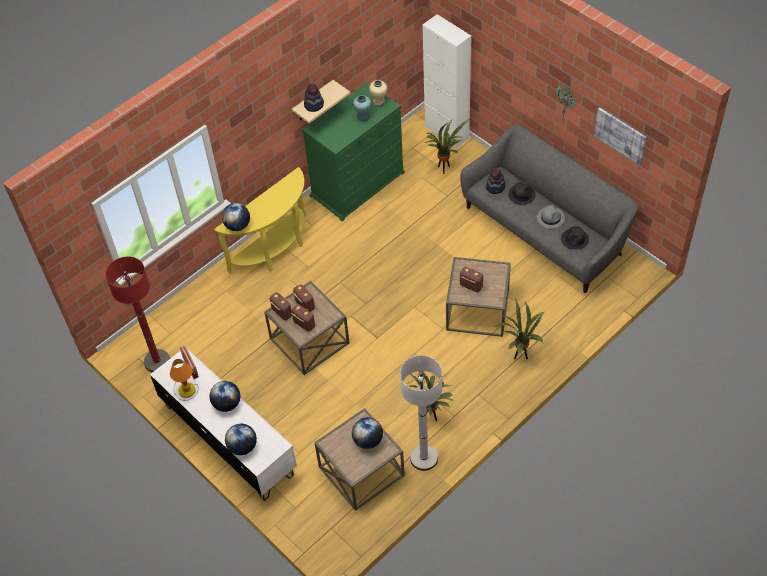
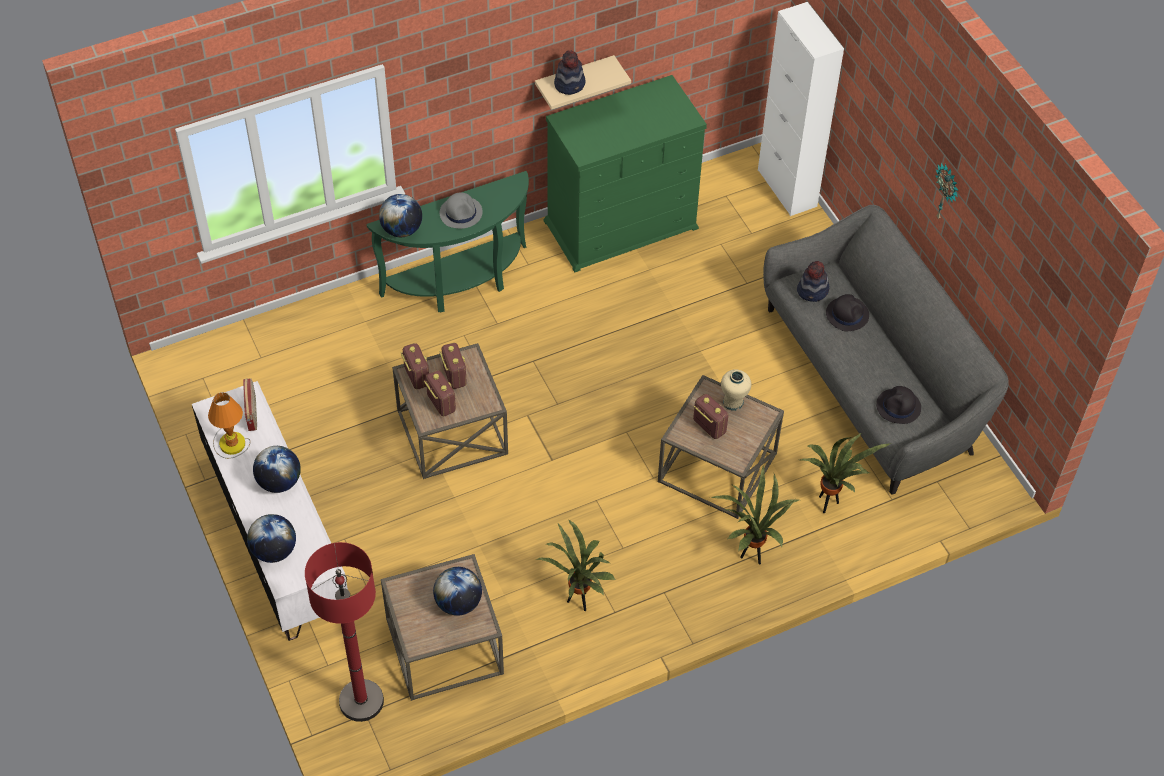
camera: 15 degrees right, 0 degrees up
red floor lamp [105,256,170,372] -> red floor lamp moved to [305,542,384,722]
yellow console table [214,167,306,273] -> green console table [367,171,529,312]
turquoise vase [353,95,371,122] -> none
beige vase [369,80,387,107] -> beige vase moved to [721,369,751,411]
white floor lamp [400,355,442,471] -> none
potted plant [425,119,470,174] -> potted plant moved to [800,433,891,513]
grey hat [537,205,565,229] -> grey hat moved to [440,192,483,229]
picture [594,107,647,165] -> none

